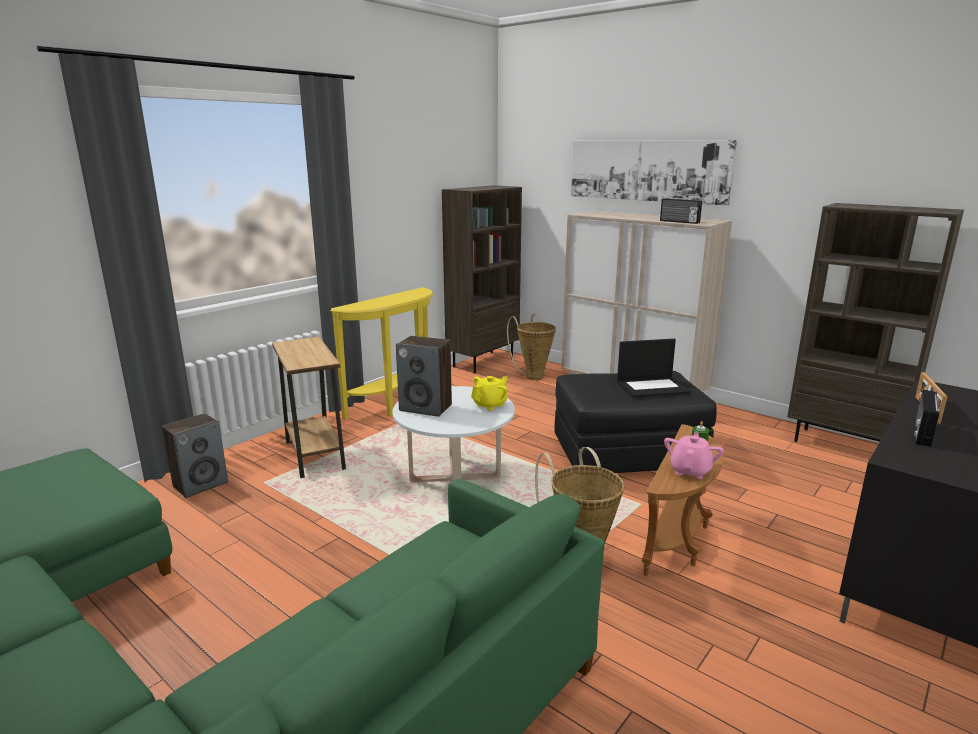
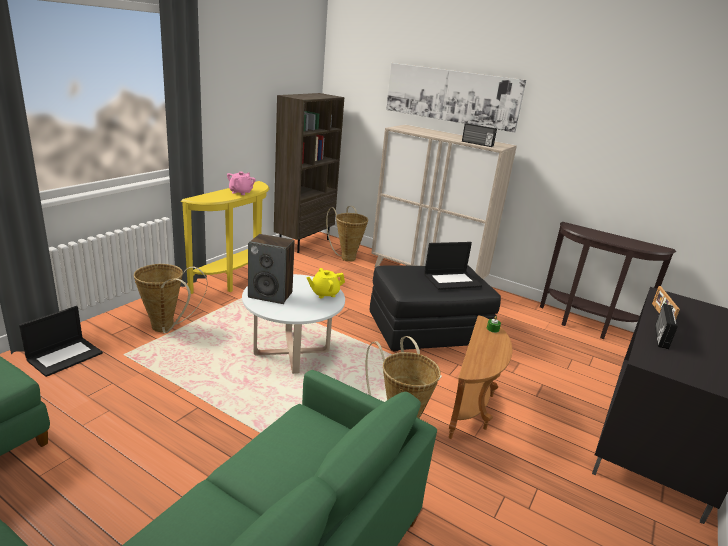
camera: 10 degrees left, 5 degrees up
speaker [162,413,228,498] -> laptop [19,306,103,377]
brown side table [272,337,346,478] -> basket [134,264,207,333]
yellow teapot [471,376,508,411] -> yellow teapot turned 150 degrees counterclockwise [306,268,345,298]
pink teapot [664,431,724,479] -> pink teapot moved to [227,172,256,195]
brown bookcase [787,203,964,442] -> brown console table [540,222,676,339]

